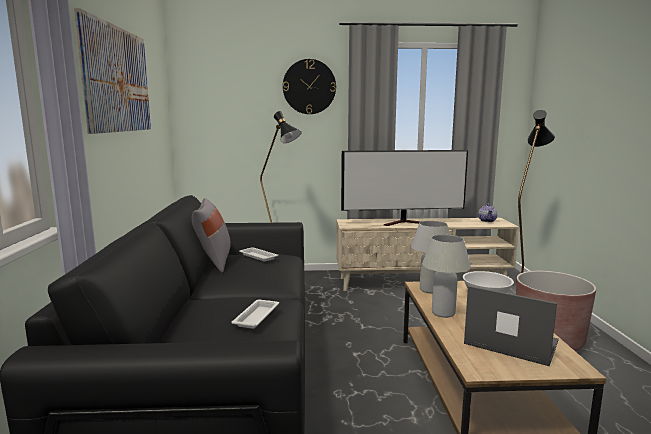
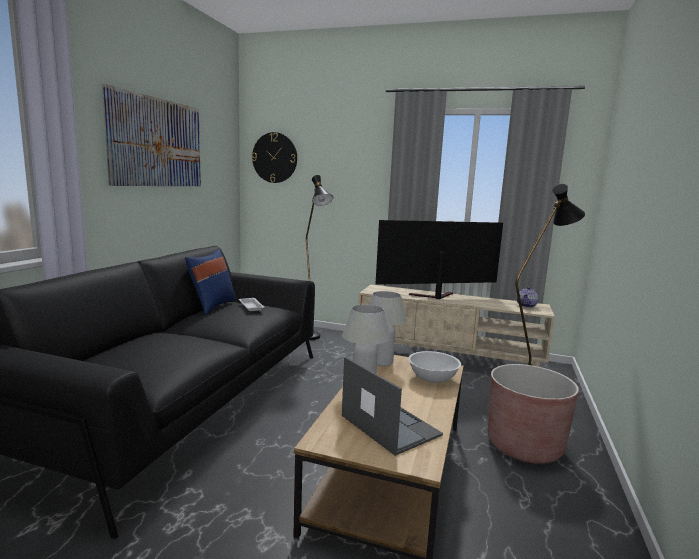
camera: 20 degrees right, 0 degrees up
grey pillow [192,198,231,273] -> blue pillow [185,249,236,315]
white tray [231,300,279,329] -> none
wall clock [283,59,336,114] -> wall clock moved to [252,132,297,183]
television [341,150,468,226] -> television turned 150 degrees clockwise [375,220,503,299]

